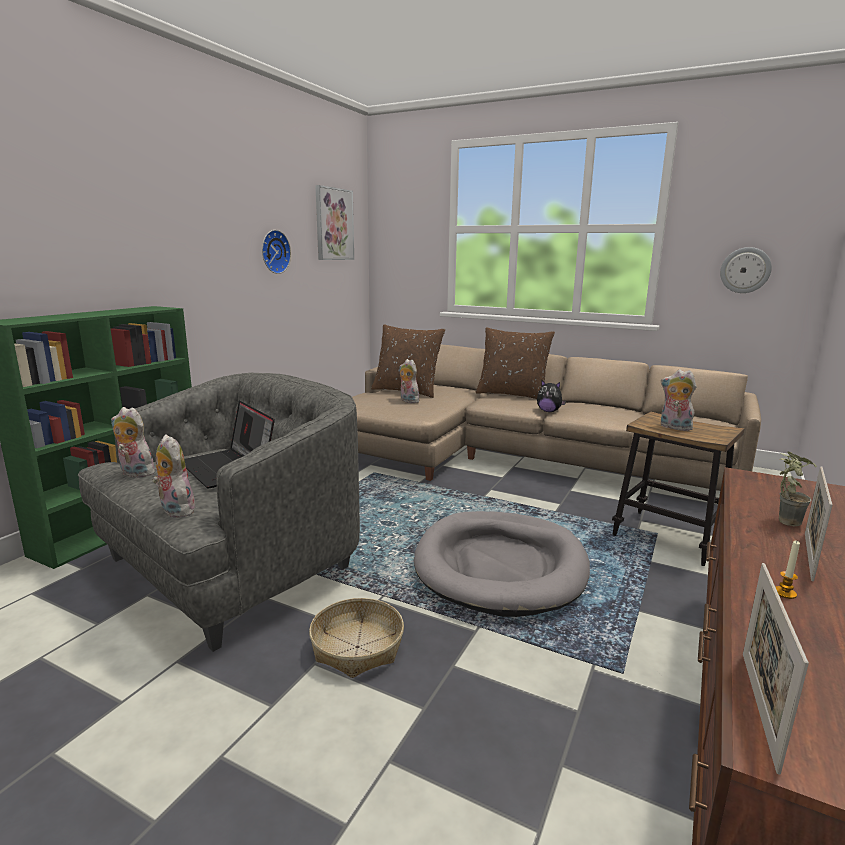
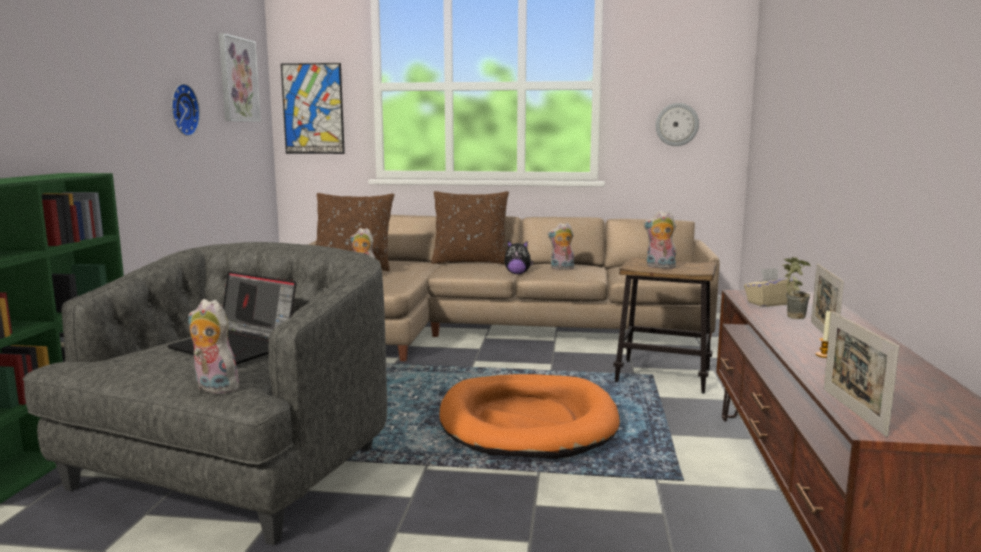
camera: 20 degrees left, 5 degrees down
plush toy [111,407,156,478] -> plush toy moved to [547,223,575,270]
basket [309,598,404,678] -> none
grey dog bed [414,511,590,617] -> orange dog bed [439,374,620,459]
none -> picture [281,63,345,154]
none -> beige tissue box [744,268,798,307]

